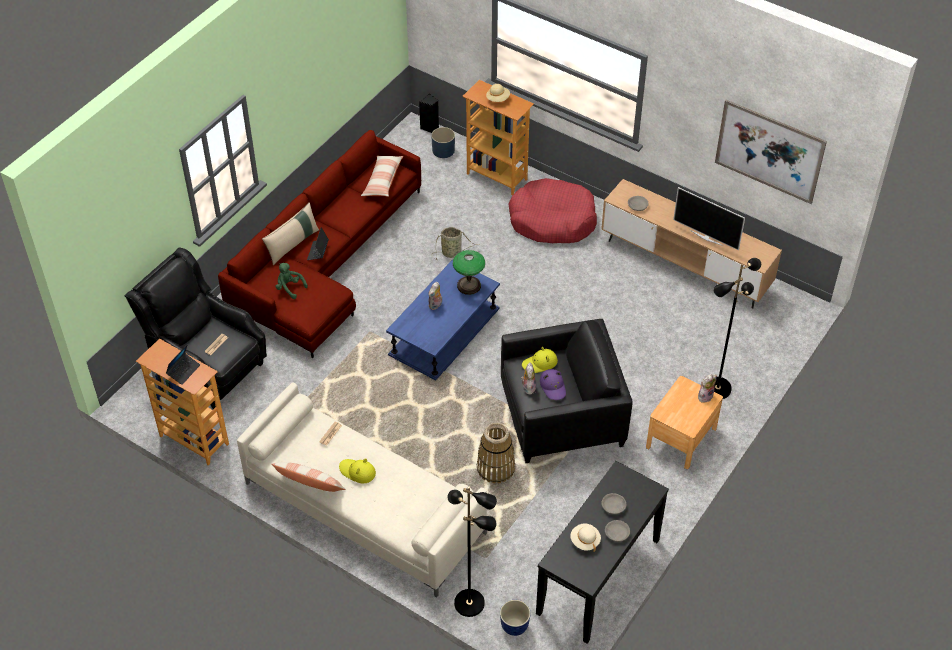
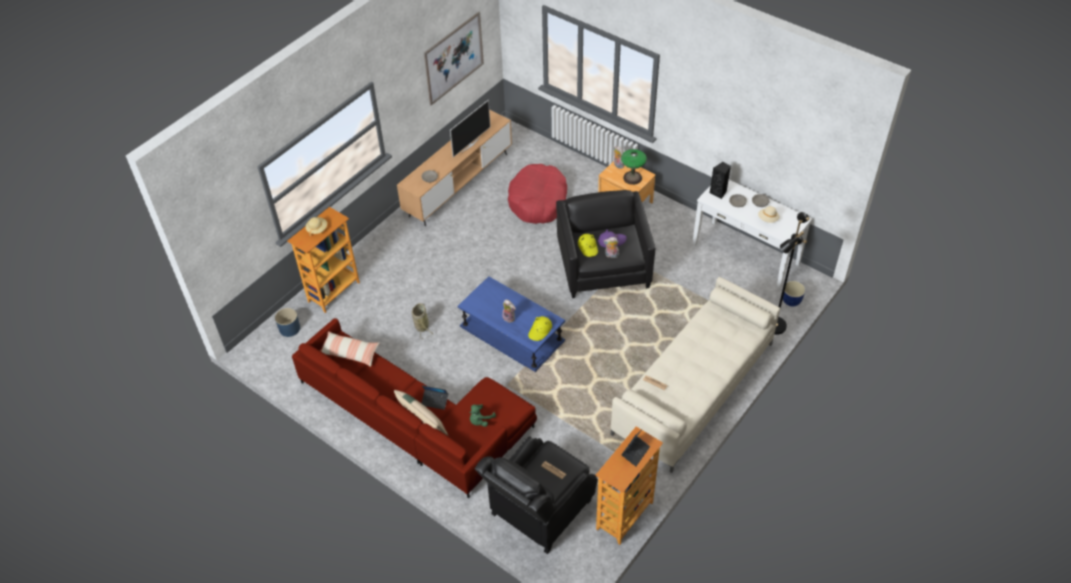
camera: 85 degrees left, 0 degrees up
laptop [166,344,200,385] -> laptop turned 90 degrees clockwise [621,429,650,466]
pillow [271,462,346,492] -> none
yellow hat [339,458,376,483] -> yellow hat moved to [528,316,552,341]
black speaker [419,93,439,133] -> black speaker moved to [710,162,731,199]
table lamp [453,250,485,295] -> table lamp moved to [621,149,647,185]
basket [477,423,515,483] -> none
red dog bed [509,178,597,243] -> red dog bed moved to [508,164,567,224]
black console table [536,461,669,644] -> white console table [692,180,812,289]
black floor lamp [713,258,761,399] -> none

